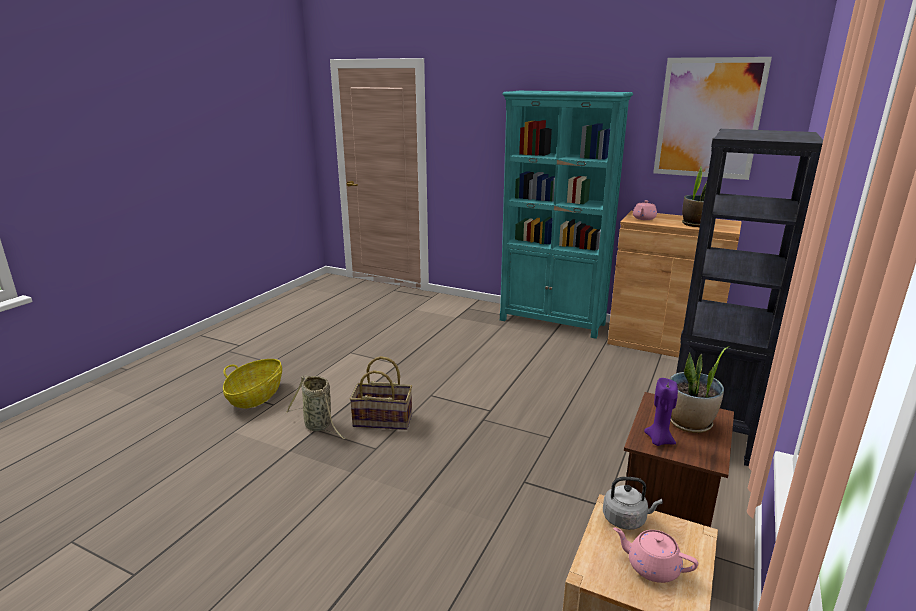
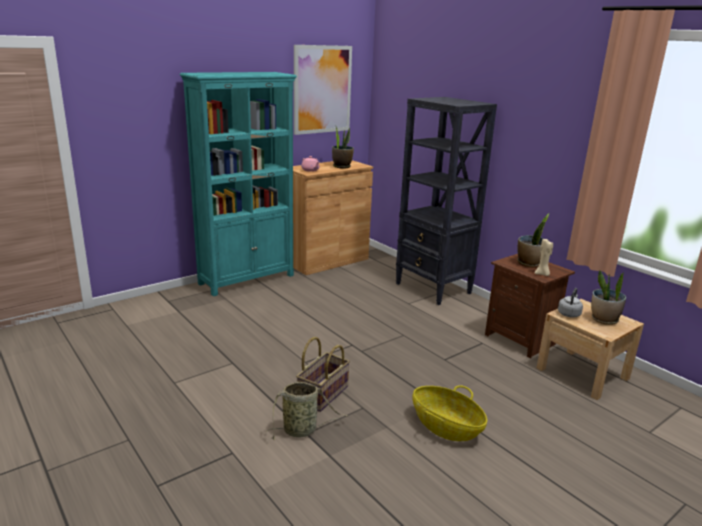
camera: 65 degrees left, 0 degrees up
basket [223,359,282,408] -> basket moved to [412,385,487,441]
pink teapot [613,528,698,583] -> potted plant [591,271,626,325]
purple candle [644,378,678,446] -> beige candle [535,238,553,276]

